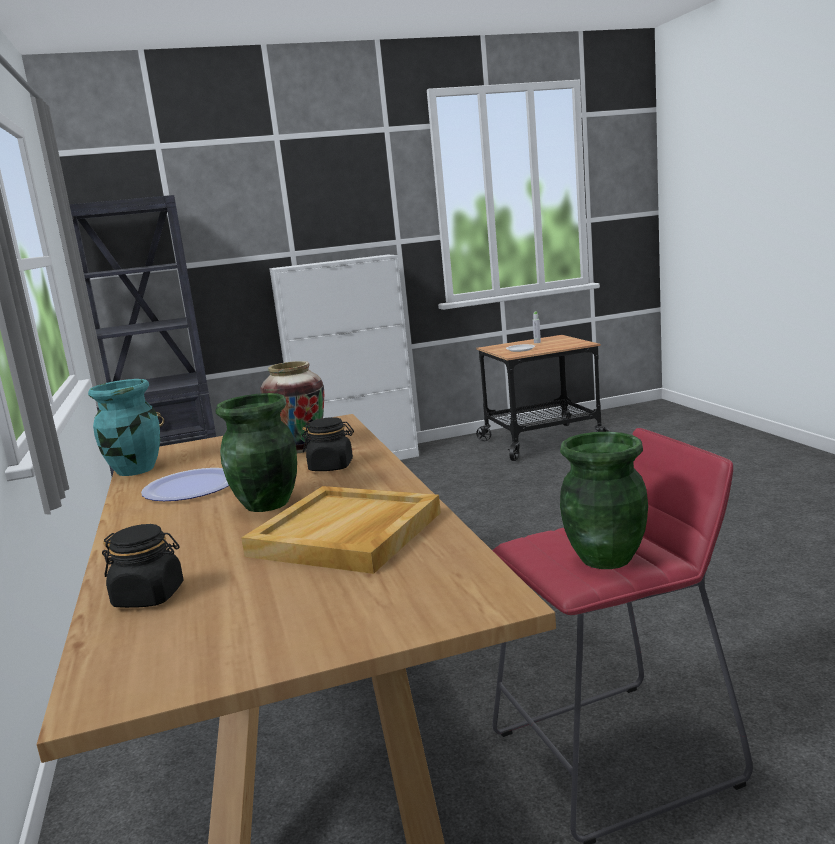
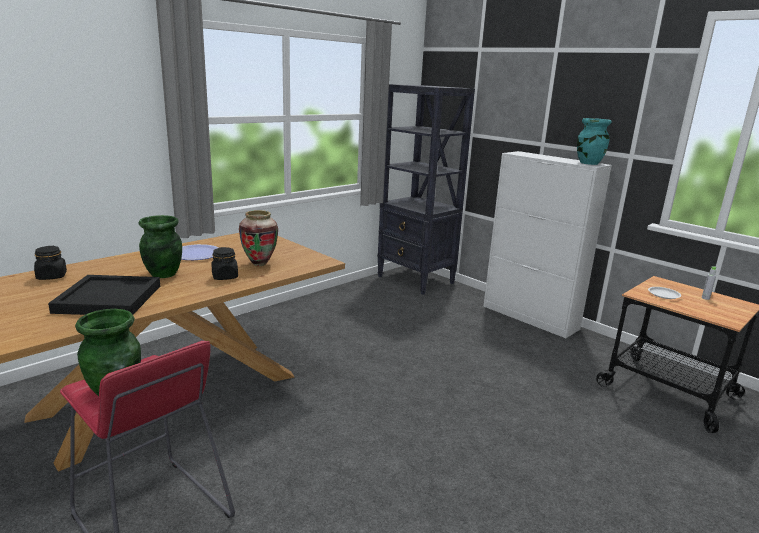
camera: 60 degrees right, 5 degrees up
turquoise vase [88,379,160,476] -> turquoise vase moved to [577,118,612,165]
beige tray [241,486,441,574] -> black tray [48,275,160,315]

